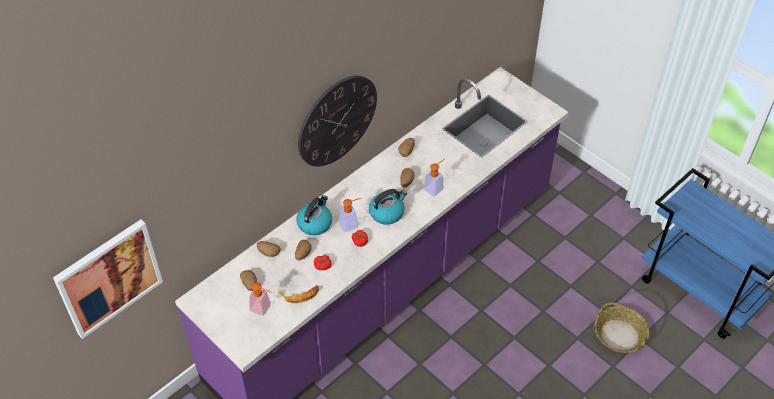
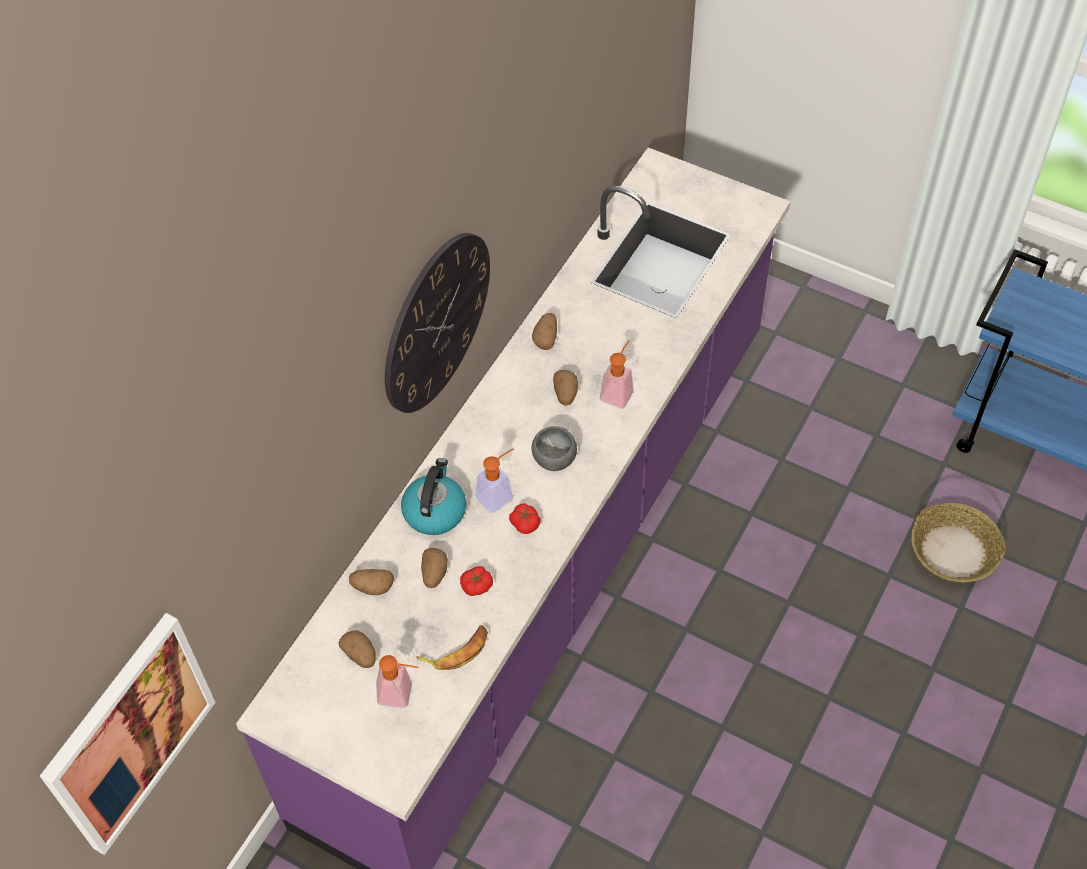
camera: 15 degrees left, 5 degrees up
kettle [369,189,407,225] -> grey bowl [531,426,577,471]

